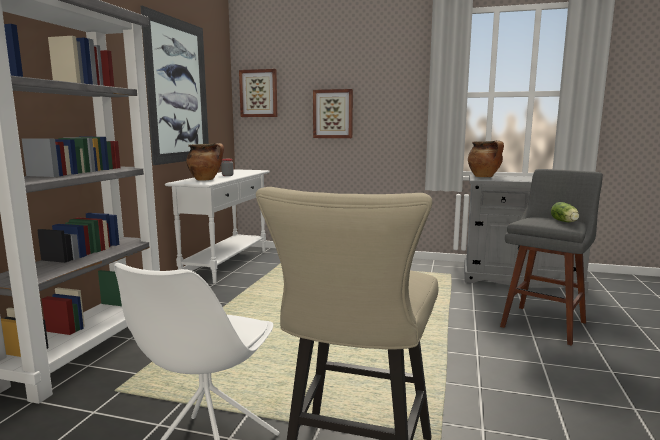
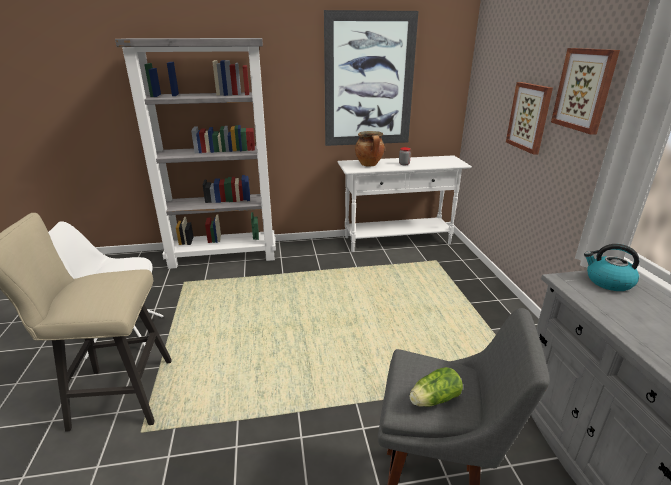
camera: 65 degrees right, 15 degrees up
picture [239,69,277,117] -> picture moved to [551,48,620,135]
cooking pot [468,141,504,177] -> kettle [584,244,639,291]

